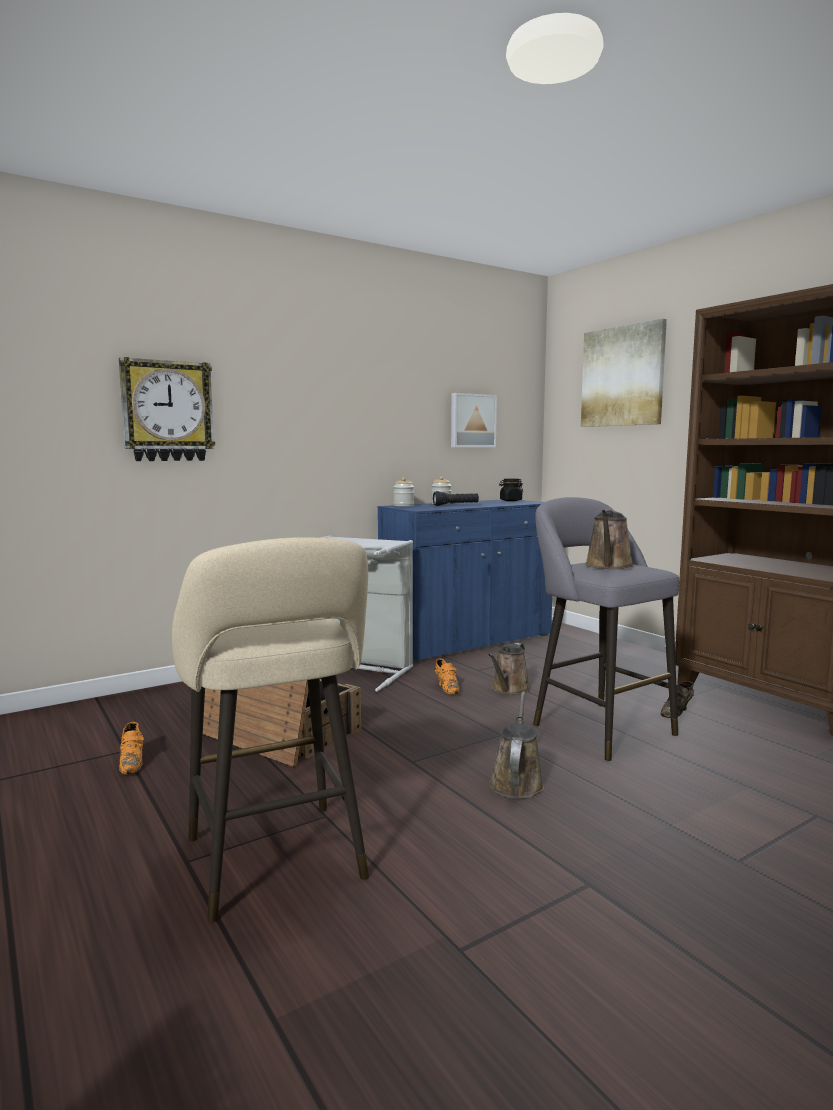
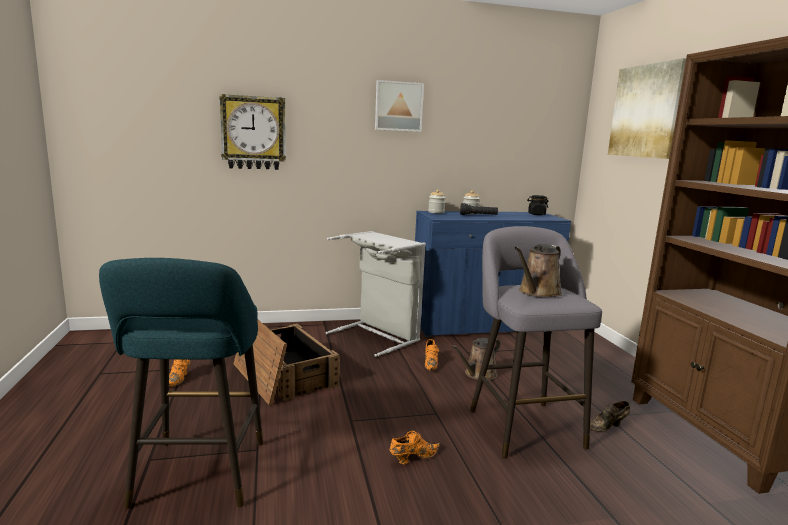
camera: 20 degrees right, 5 degrees up
beige stool [172,537,369,922] -> turquoise stool [99,258,263,509]
picture [451,393,497,447] -> picture moved to [375,80,424,132]
brown watering can [489,692,544,799] -> orange shoe [390,431,440,464]

